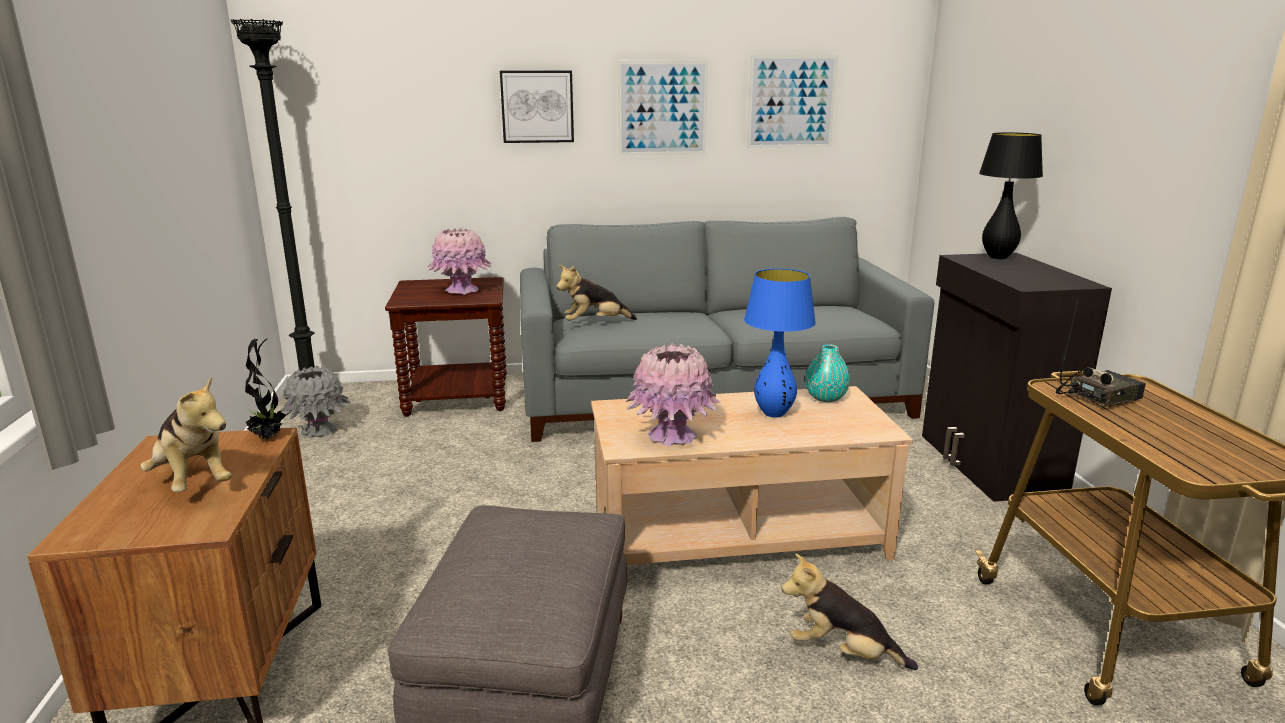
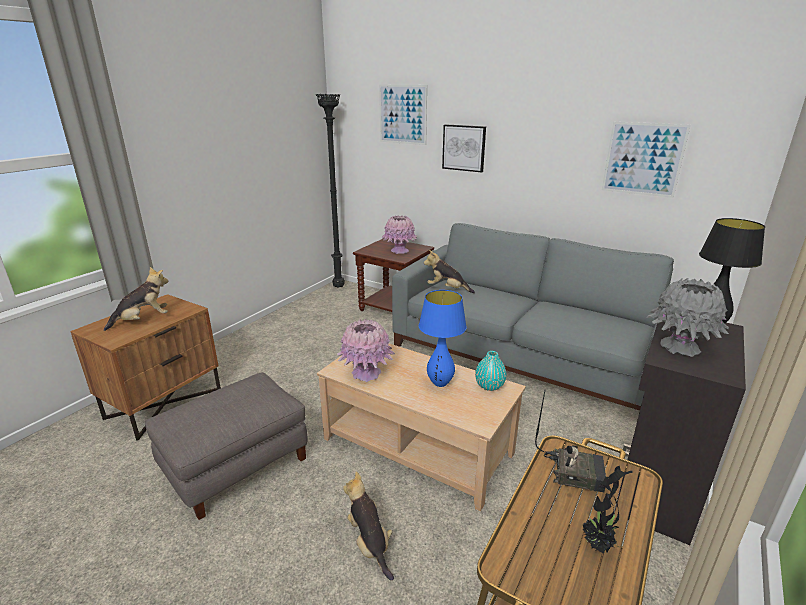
camera: 40 degrees right, 5 degrees up
plush toy [140,377,232,492] -> plush toy turned 120 degrees counterclockwise [104,267,168,331]
potted plant [245,338,286,440] -> potted plant moved to [583,466,633,554]
grey vase [279,365,351,438] -> grey vase moved to [647,278,729,357]
picture [618,61,708,155] -> picture moved to [379,85,427,145]

